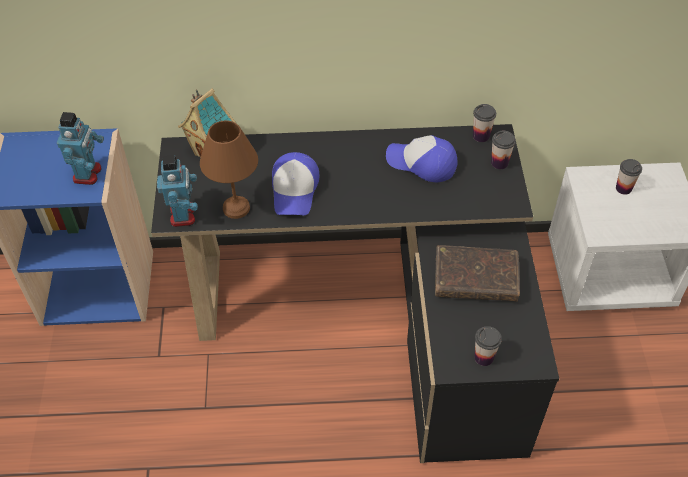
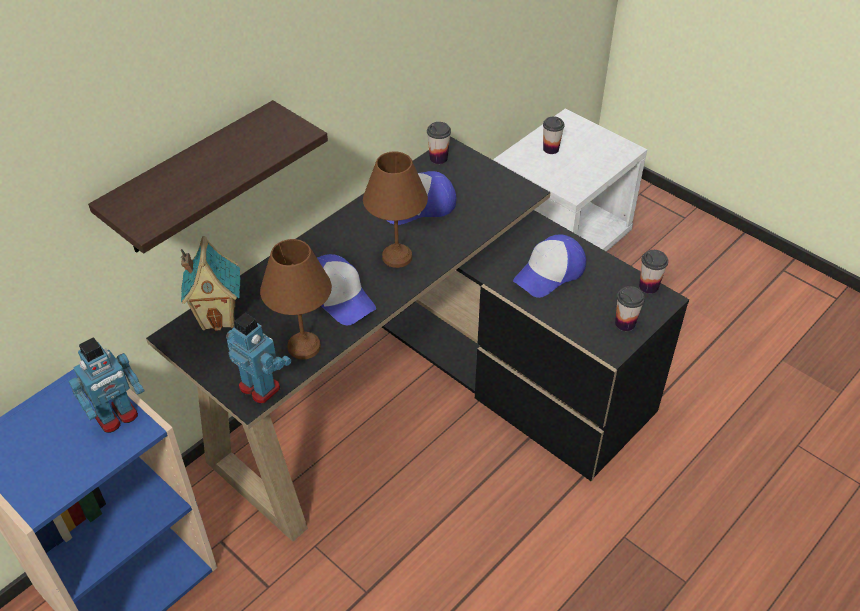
camera: 45 degrees left, 5 degrees down
toy robot [57,112,104,185] -> toy robot turned 90 degrees clockwise [68,337,144,433]
brown book [435,245,520,301] -> cap [513,234,586,298]
cup [491,131,516,169] -> cup moved to [639,250,668,294]
none -> shelf [88,100,328,253]
none -> brown table lamp [363,151,428,268]

